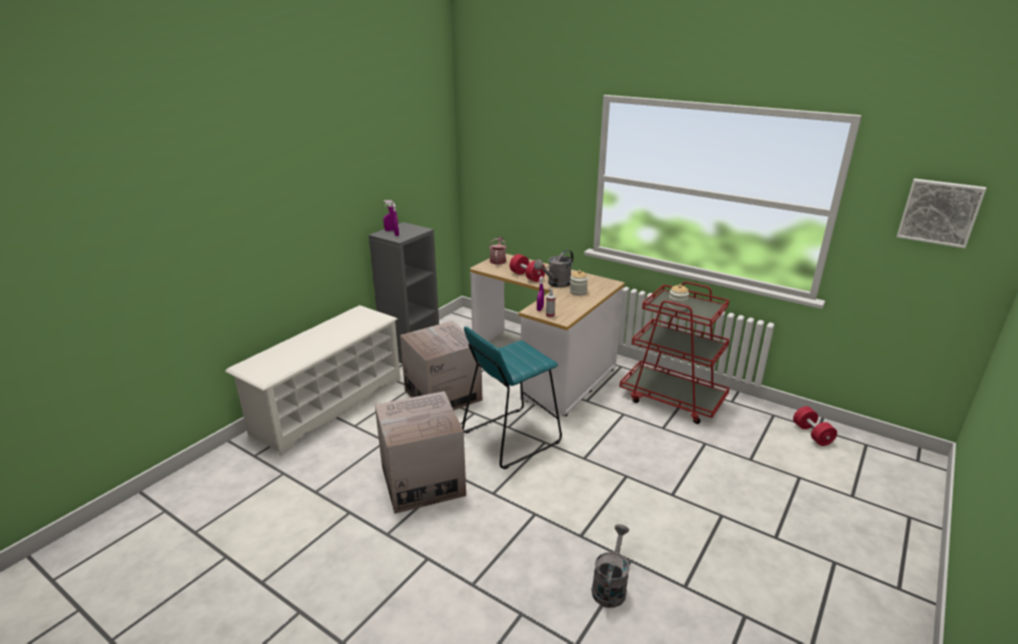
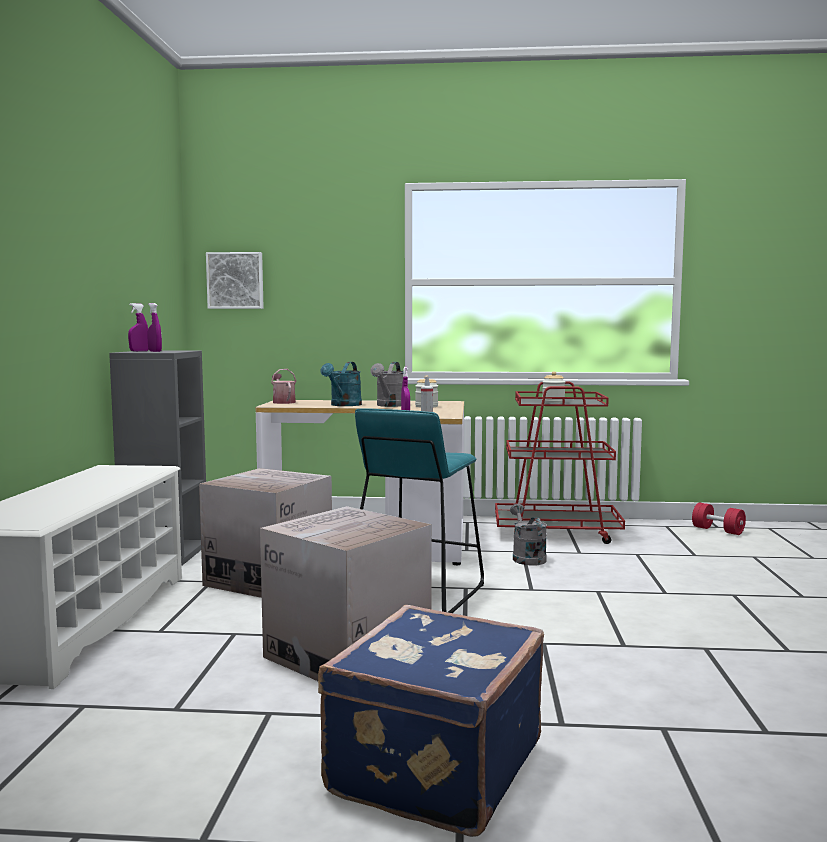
camera: 30 degrees left, 20 degrees down
red dumbbell [510,254,545,282] -> turquoise watering can [321,362,362,406]
grey watering can [591,524,630,608] -> grey watering can moved to [510,504,547,566]
picture [897,178,986,248] -> picture moved to [206,252,264,309]
none -> blue suitcase [318,605,544,837]

